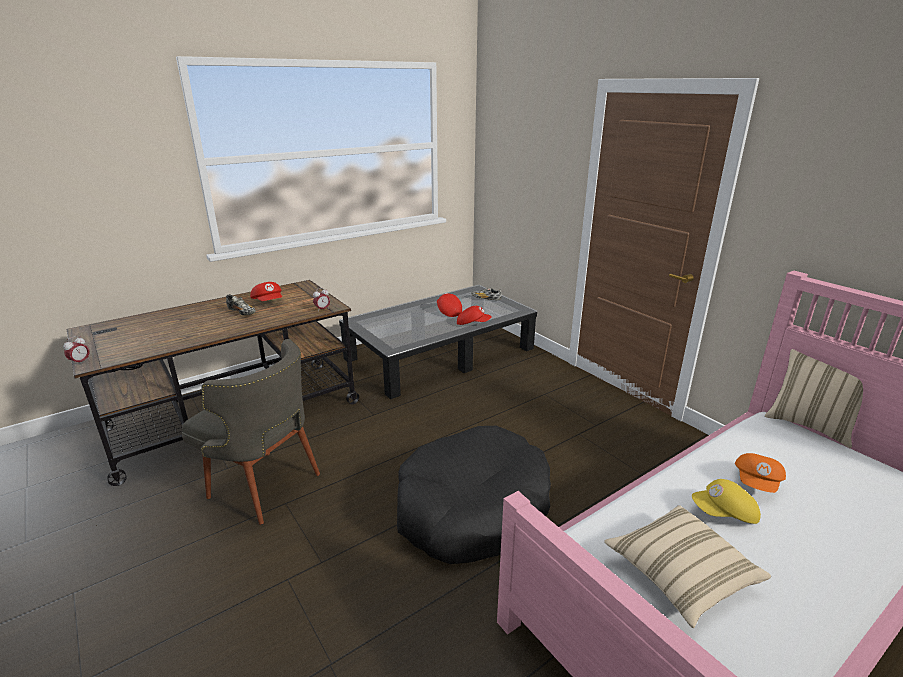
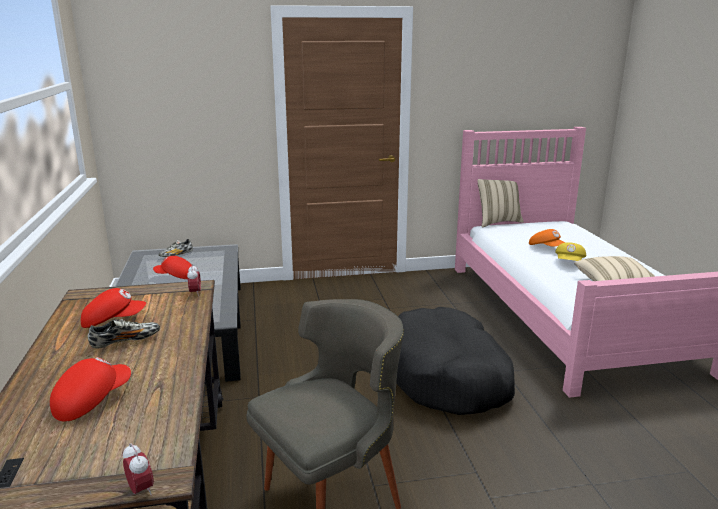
camera: 65 degrees left, 5 degrees down
red cap [457,306,492,325] -> red cap moved to [50,357,131,422]

